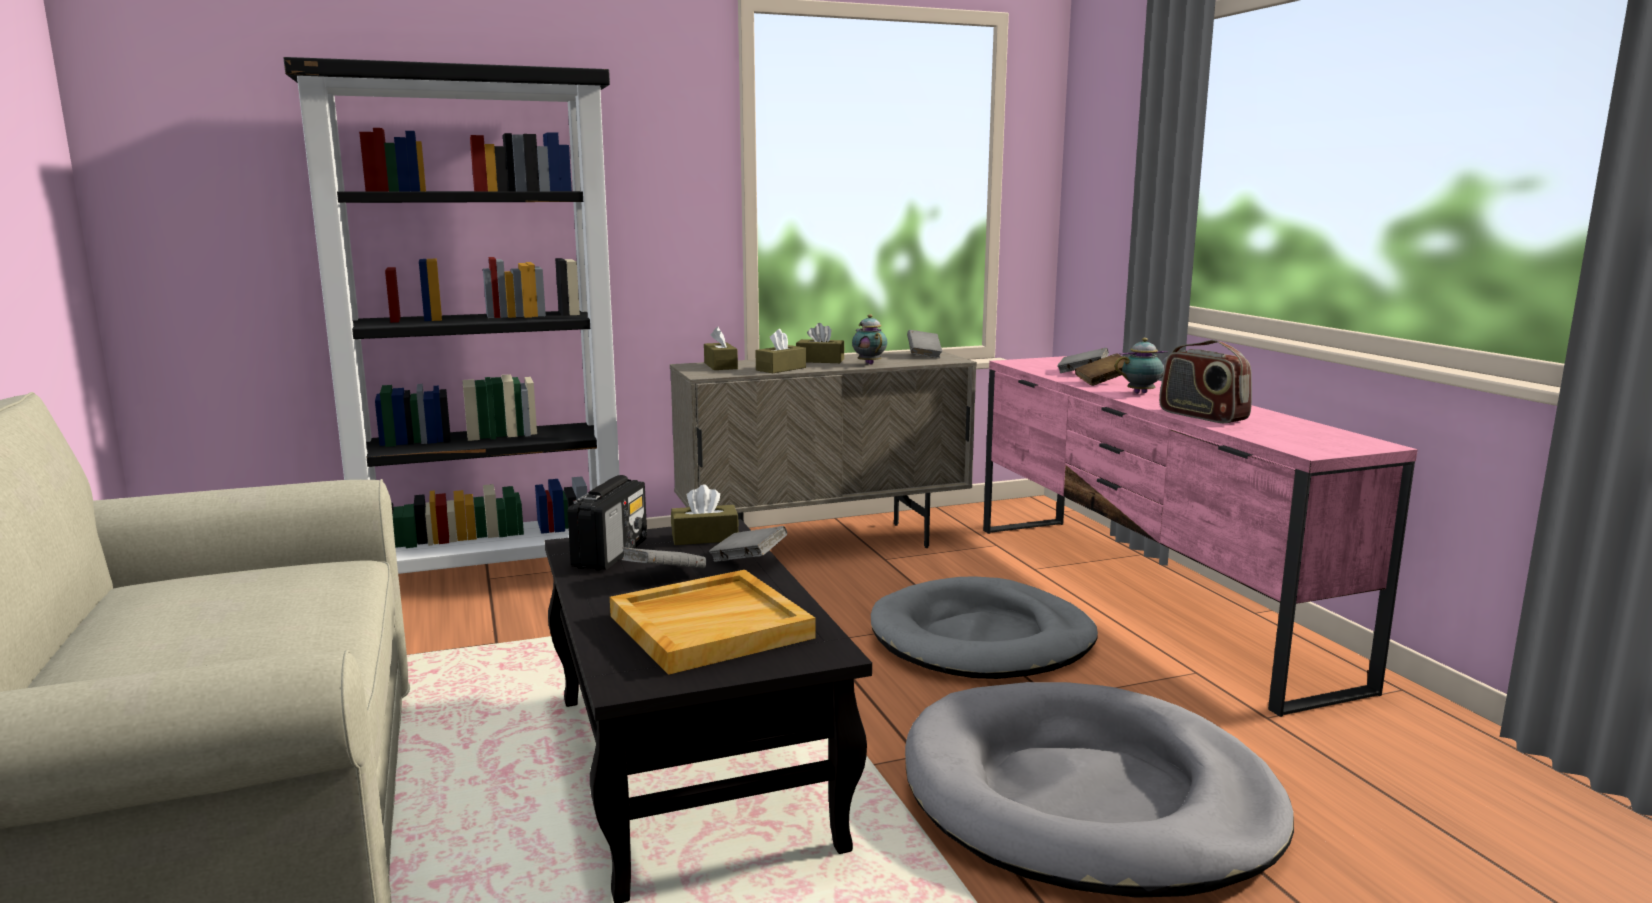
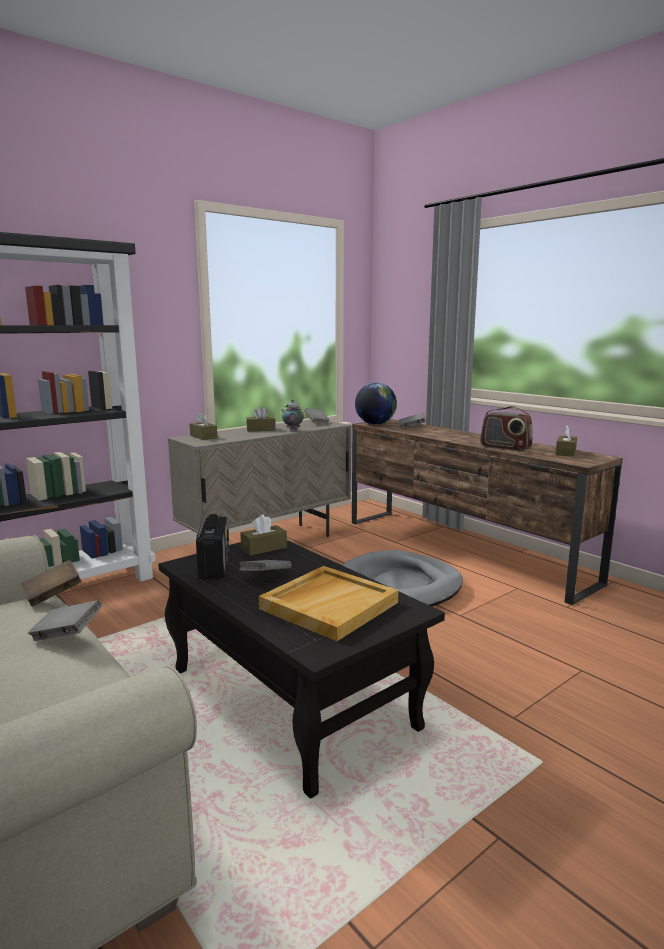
camera: 20 degrees left, 0 degrees up
grey book [709,526,787,562] -> grey book moved to [28,600,101,641]
brown tissue box [756,329,806,373] -> brown tissue box moved to [555,425,577,457]
grey dog bed [905,682,1294,898] -> none
pink tv stand [983,356,1418,717] -> brown tv stand [352,419,623,605]
brown book [1075,353,1125,386] -> brown book moved to [20,560,82,606]
teapot [1115,338,1168,394] -> none
none -> globe [355,383,397,425]

